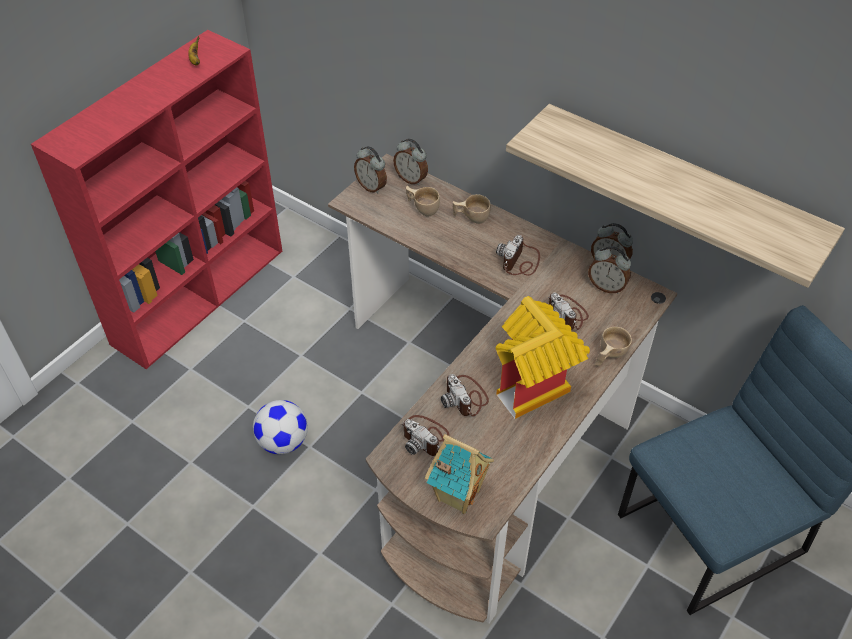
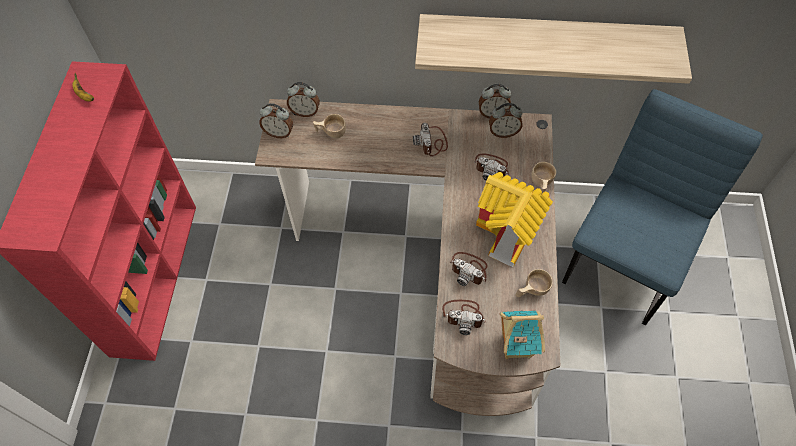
camera: 30 degrees left, 10 degrees up
football [253,400,308,454] -> none
beige cup [453,194,491,224] -> beige cup moved to [515,269,553,297]

